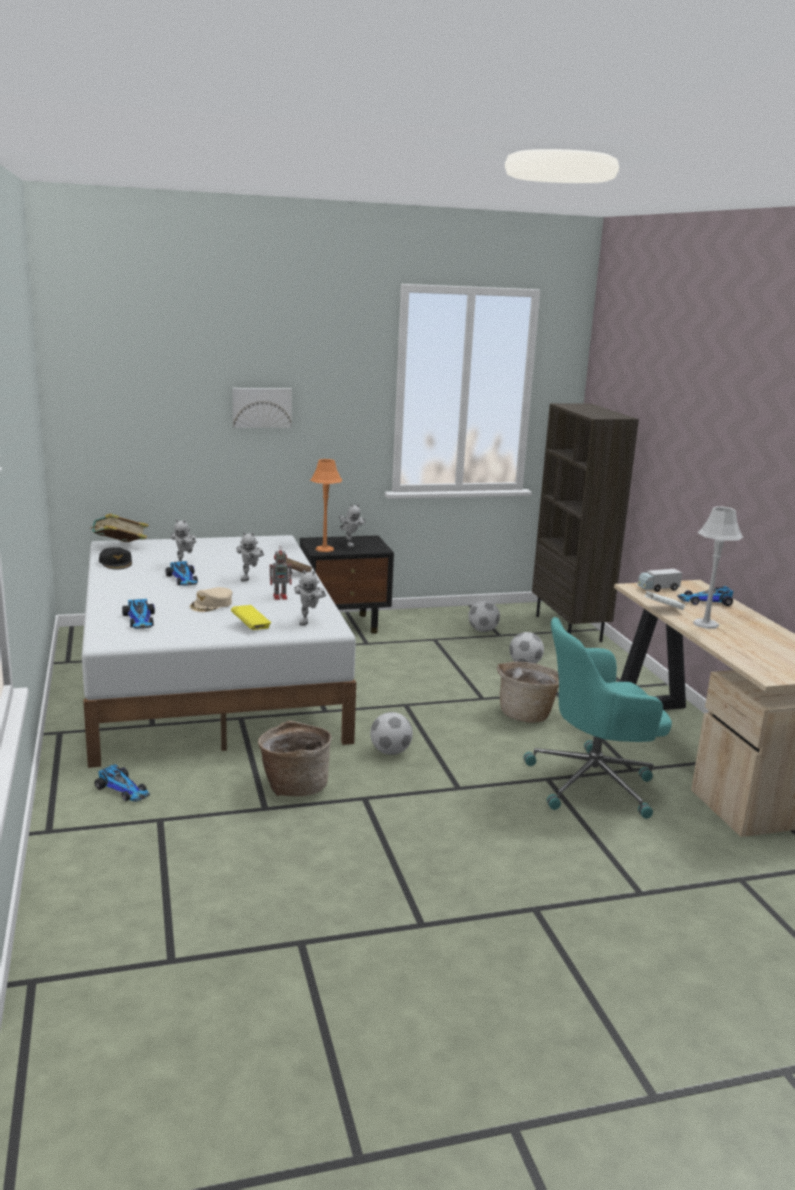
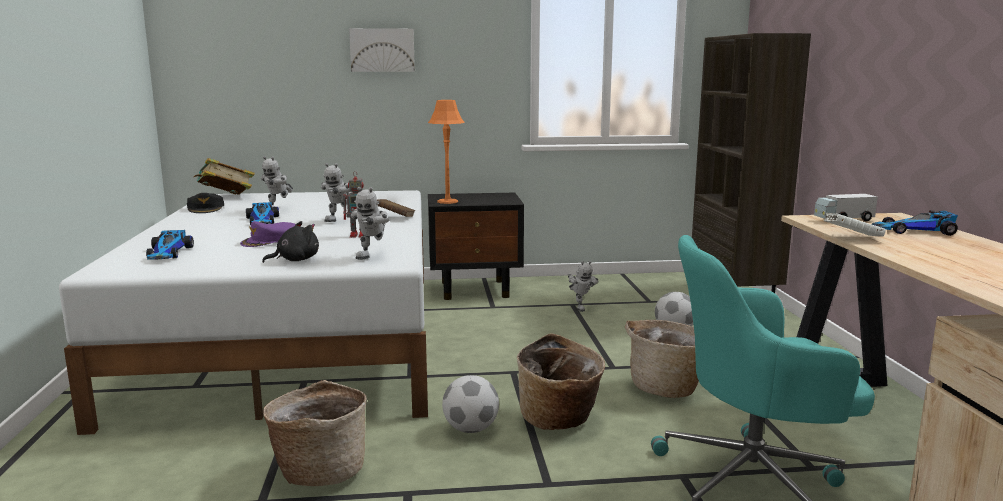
camera: 10 degrees right, 5 degrees down
toy car [95,764,150,802] -> none
beige cap [189,587,232,612] -> purple cap [240,221,296,247]
yellow book [231,605,271,630] -> black plush toy [262,221,319,263]
toy robot [339,504,366,548] -> toy robot moved to [568,261,599,312]
football [468,600,500,632] -> none
grey table lamp [693,507,743,629] -> none
none -> basket [517,333,605,430]

